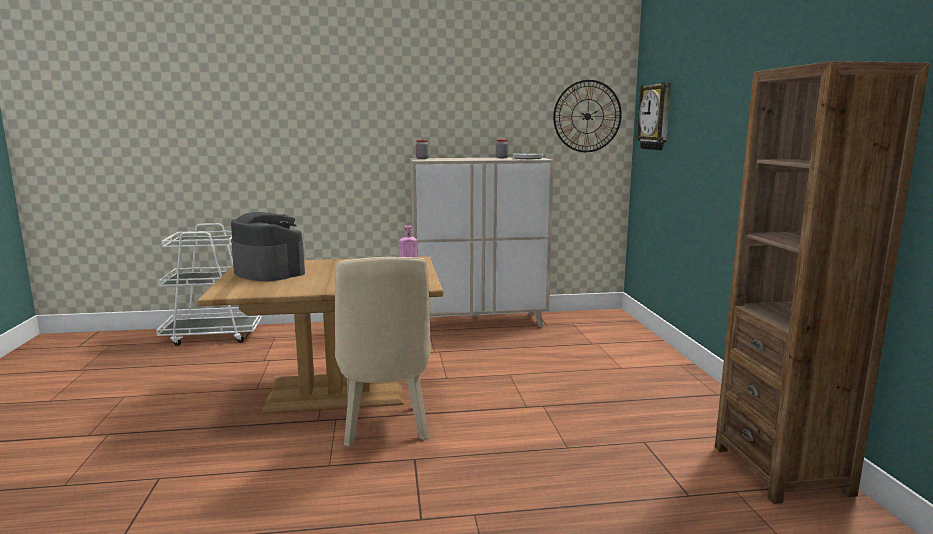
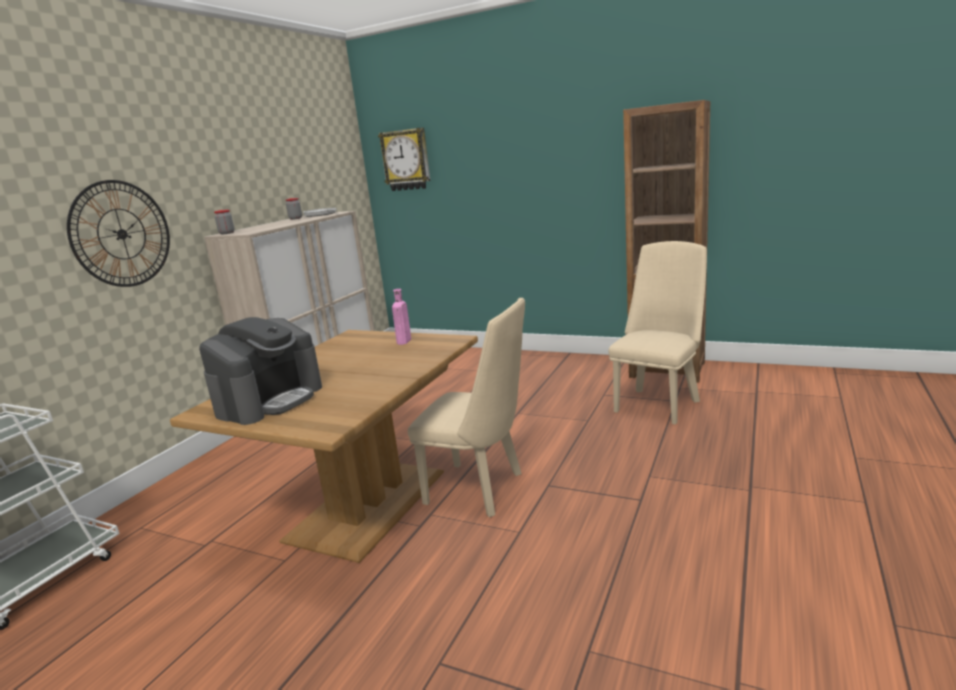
camera: 55 degrees left, 5 degrees up
coffee machine [231,212,305,281] -> coffee machine turned 135 degrees clockwise [199,317,322,425]
wall clock [553,80,622,152] -> wall clock moved to [67,180,170,287]
none -> beige chair [608,241,707,425]

